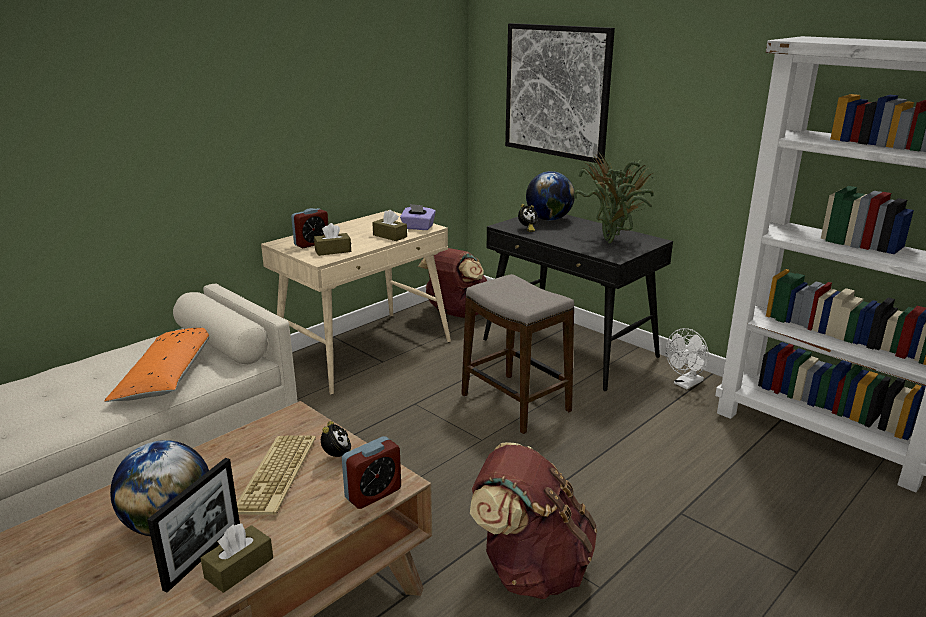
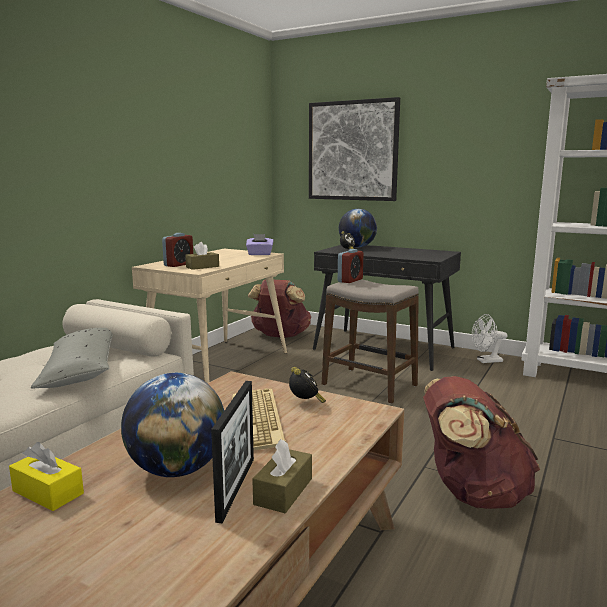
camera: 15 degrees left, 10 degrees down
orange pillow [104,328,209,402] -> grey pillow [31,328,113,389]
alarm clock [342,436,401,509] -> alarm clock moved to [338,249,364,283]
brown tissue box [372,210,407,241] -> none
potted plant [574,150,654,244] -> none
white fan [666,328,709,389] -> white fan turned 45 degrees clockwise [472,314,508,363]
none -> yellow tissue box [9,442,84,511]

